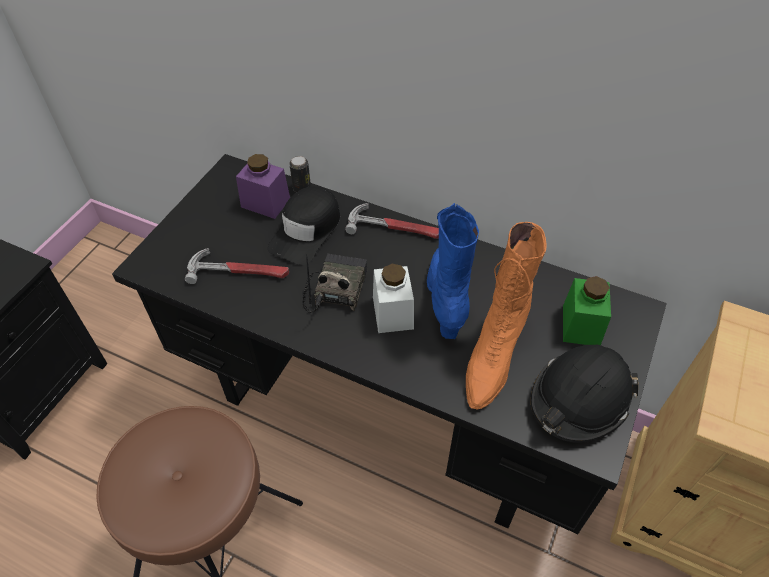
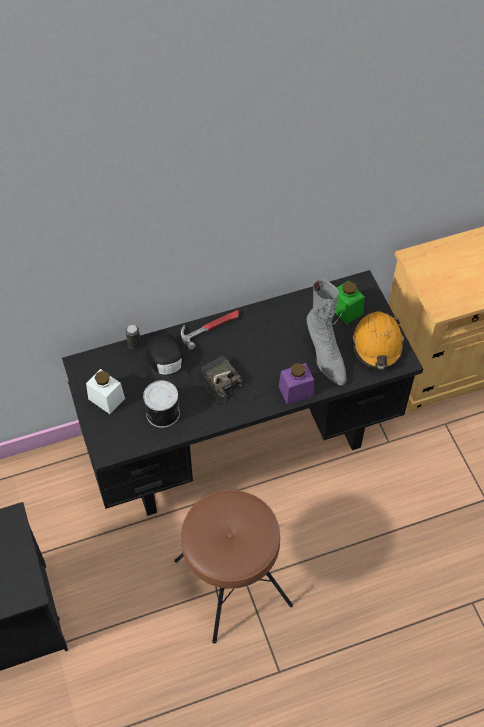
camera: 45 degrees left, 5 degrees up
hammer [185,248,289,284] -> can [143,380,180,428]
purple jar [236,154,290,219] -> purple jar moved to [279,363,314,405]
white jar [373,264,414,333] -> white jar moved to [86,369,125,414]
blue boot [427,203,479,339] -> none
orange boot [466,222,546,410] -> grey boot [307,279,346,385]
black hard hat [531,344,638,443] -> orange hard hat [352,312,404,369]

